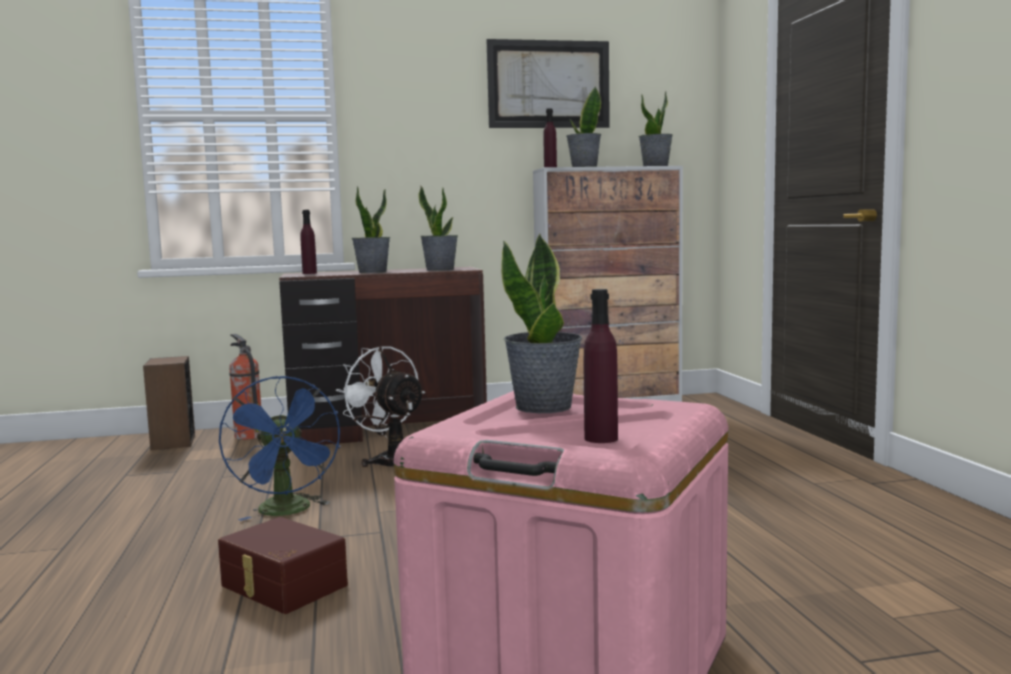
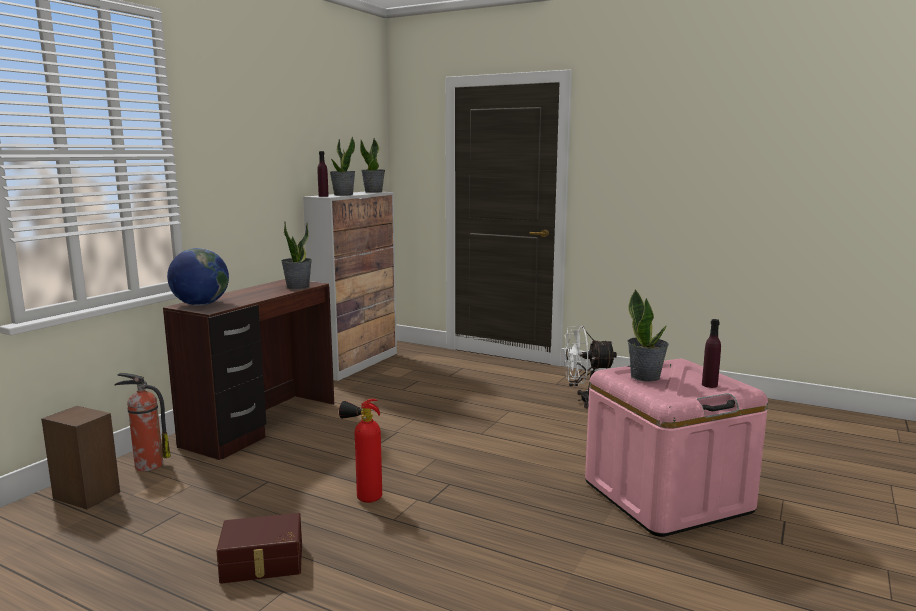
camera: 50 degrees left, 5 degrees up
brown storage box [218,517,348,614] -> brown storage box moved to [216,513,302,584]
blue fan [219,376,340,521] -> fire extinguisher [339,399,382,503]
purple bottle [300,210,317,274] -> globe [167,248,229,306]
white fan [336,346,425,467] -> white fan moved to [564,326,617,408]
potted plant [352,186,391,273] -> none
picture [487,39,610,128] -> none

